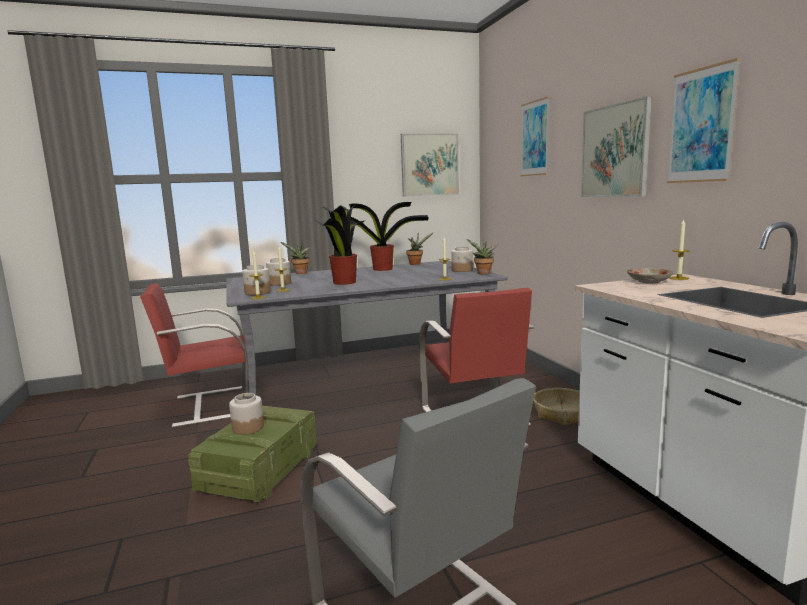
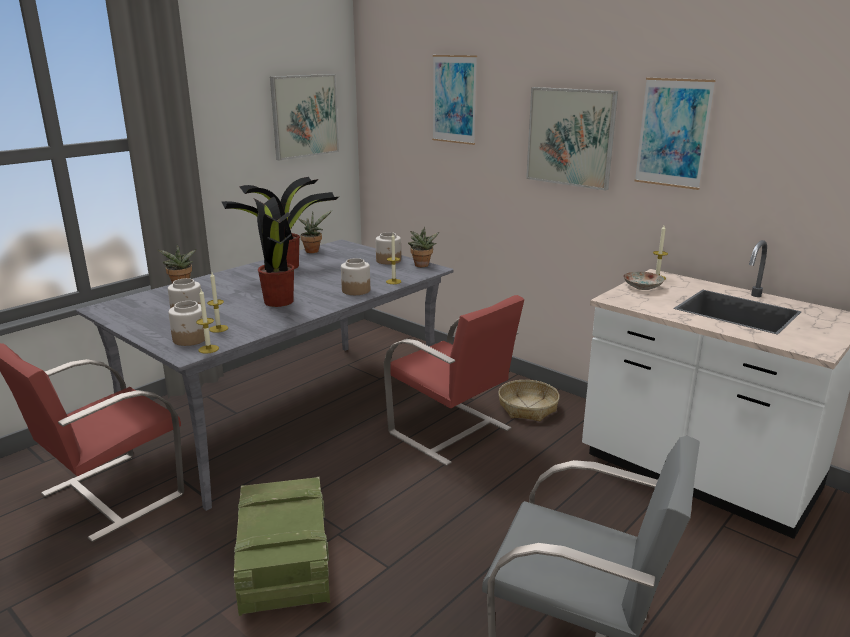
camera: 30 degrees left, 10 degrees up
jar [229,393,264,435] -> jar moved to [341,258,370,295]

